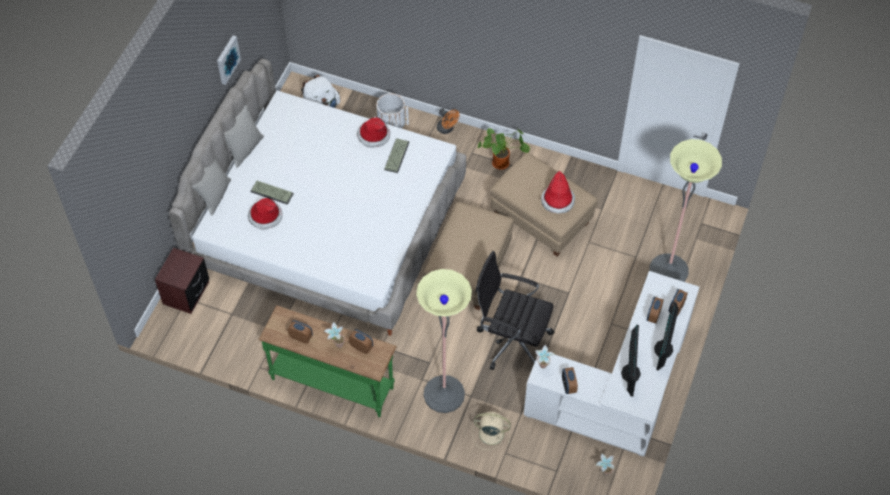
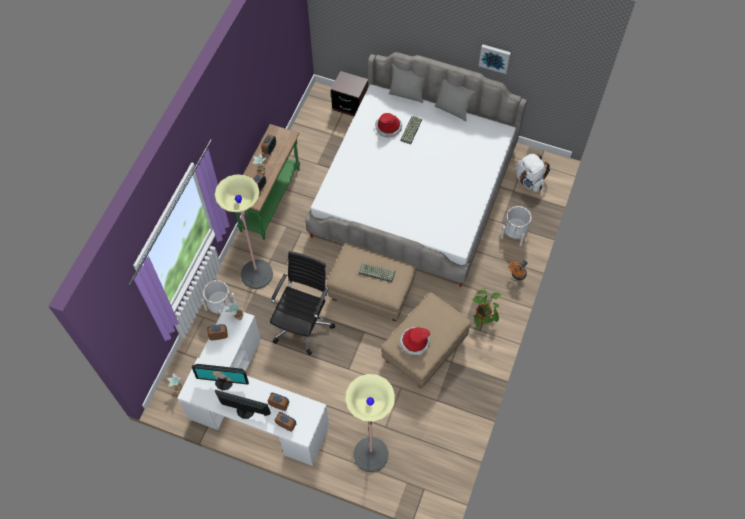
camera: 90 degrees right, 5 degrees up
hat [357,117,390,148] -> none
keyboard [384,138,410,173] -> keyboard moved to [359,263,396,282]
beige fan [472,412,511,450] -> white planter [202,280,236,315]

